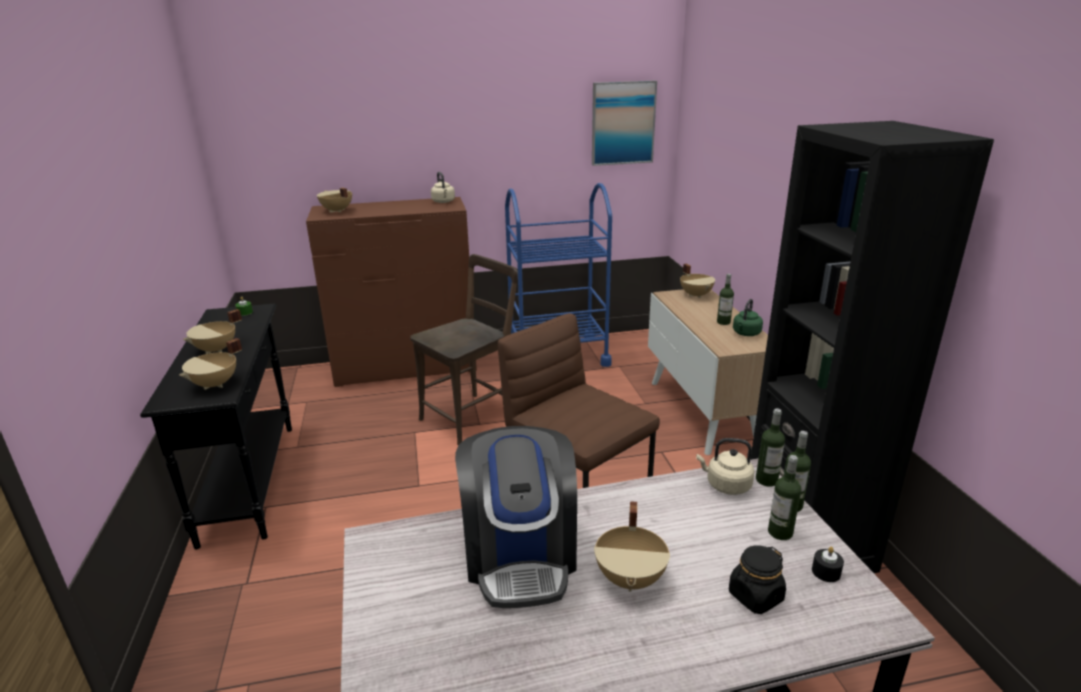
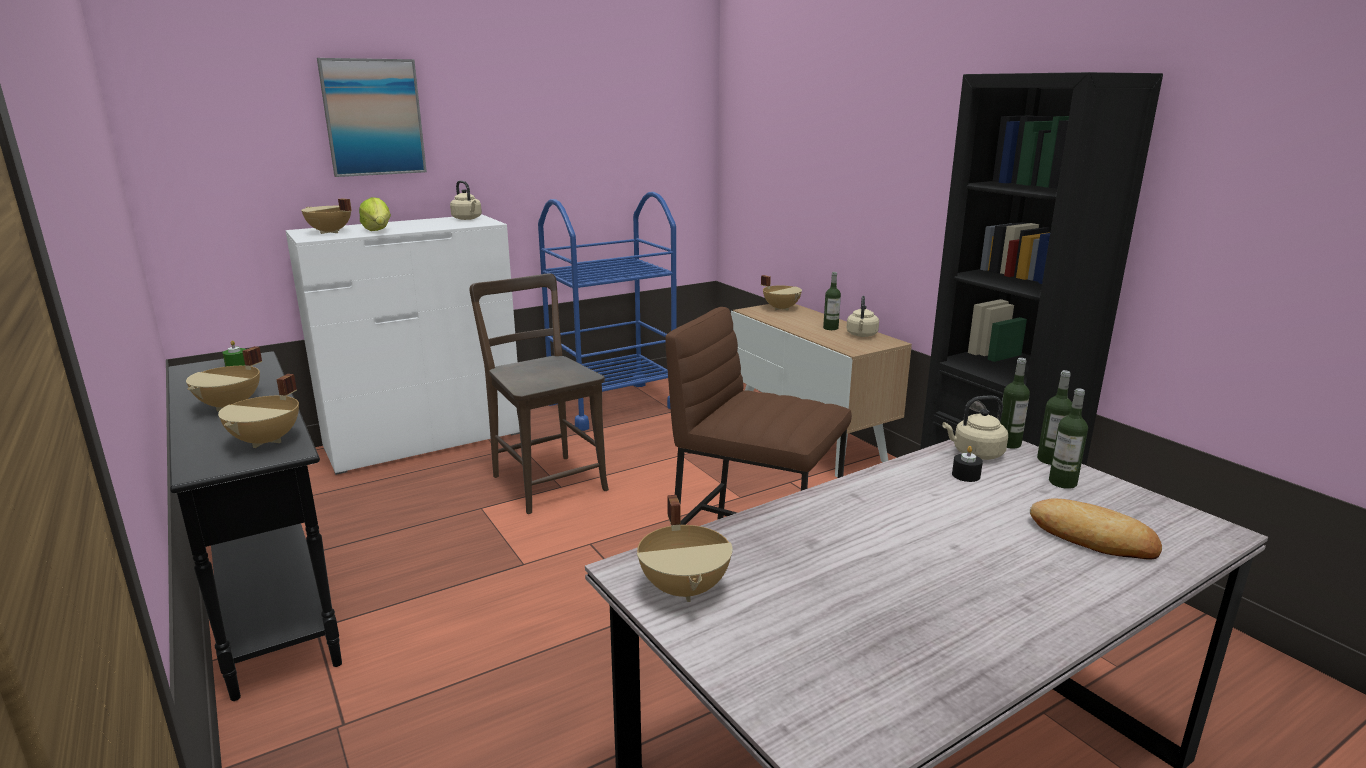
camera: 20 degrees left, 5 degrees down
brown dresser [306,197,477,387] -> white dresser [285,214,520,475]
brown chair [410,254,518,445] -> brown chair turned 60 degrees counterclockwise [470,273,609,514]
coffee machine [455,426,577,608] -> none
picture [592,81,657,166] -> picture moved to [317,58,427,177]
beige cooking pot [594,501,670,592] -> beige cooking pot moved to [637,495,732,602]
black jar [729,545,786,614] -> bread [1030,498,1162,560]
green kettle [733,299,763,336] -> beige kettle [847,296,879,337]
black candle [812,547,844,582] -> black candle moved to [952,446,983,482]
none -> lettuce [359,197,391,231]

